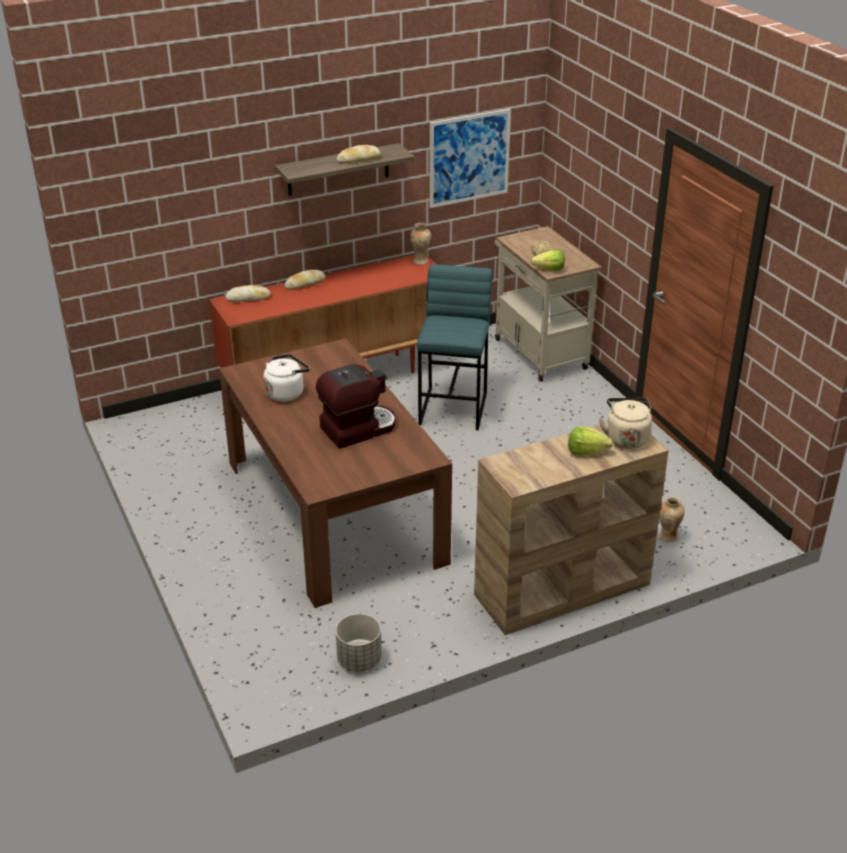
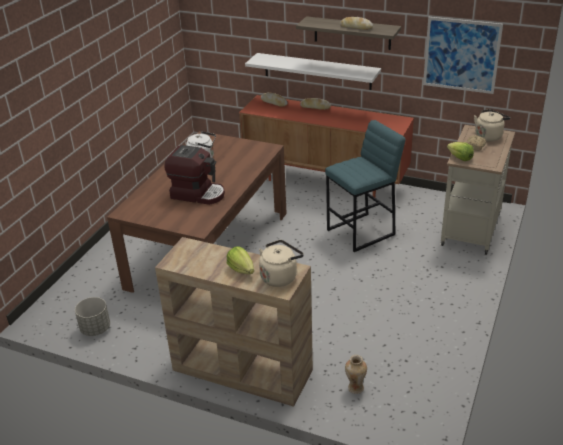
camera: 50 degrees right, 0 degrees up
vase [410,223,431,265] -> none
none -> white shelf [245,53,381,90]
none -> beige kettle [474,109,511,142]

